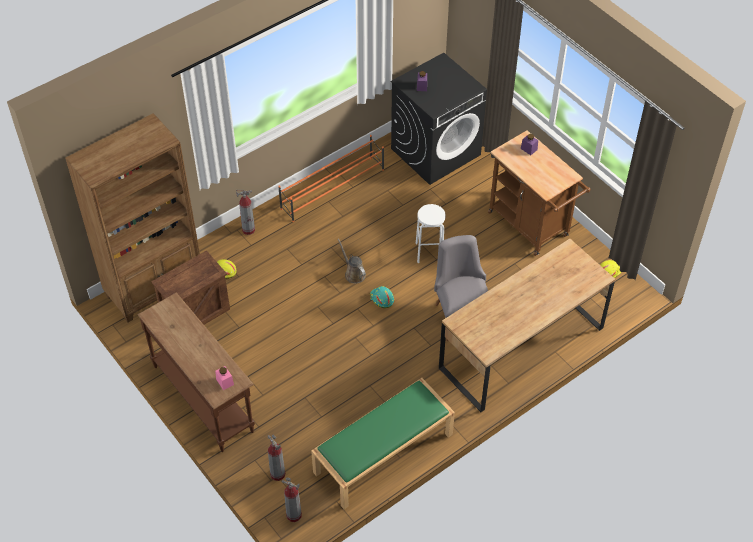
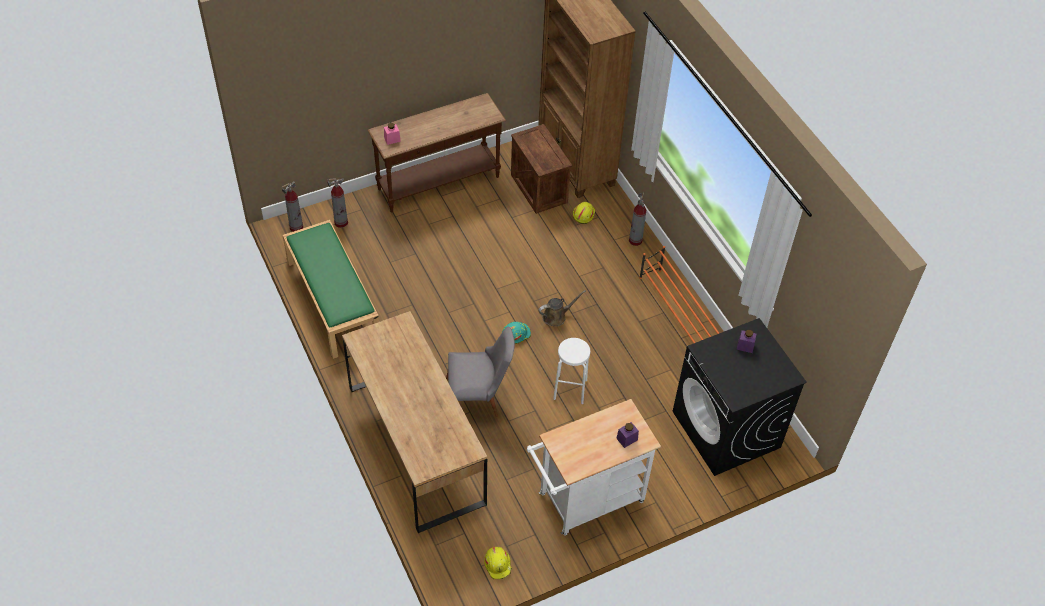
camera: 100 degrees right, 0 degrees up
brown cart [488,130,590,256] -> white cart [527,399,661,536]

